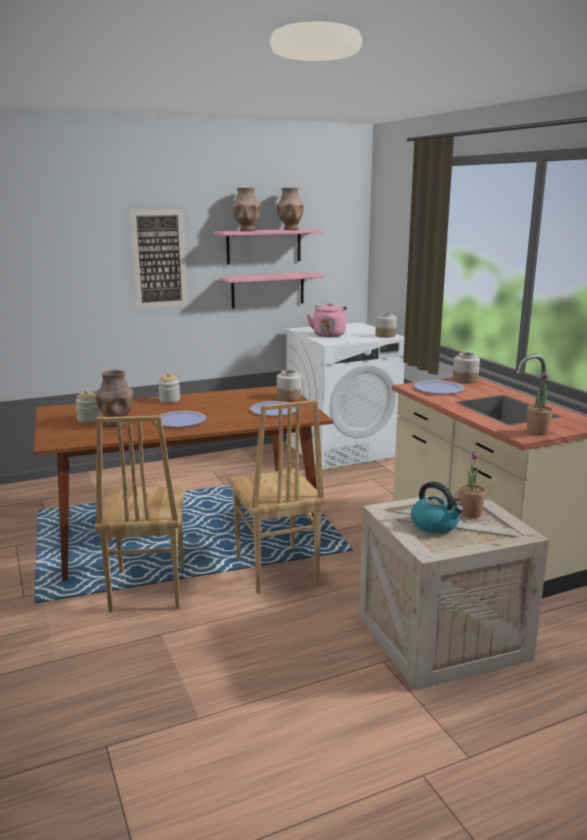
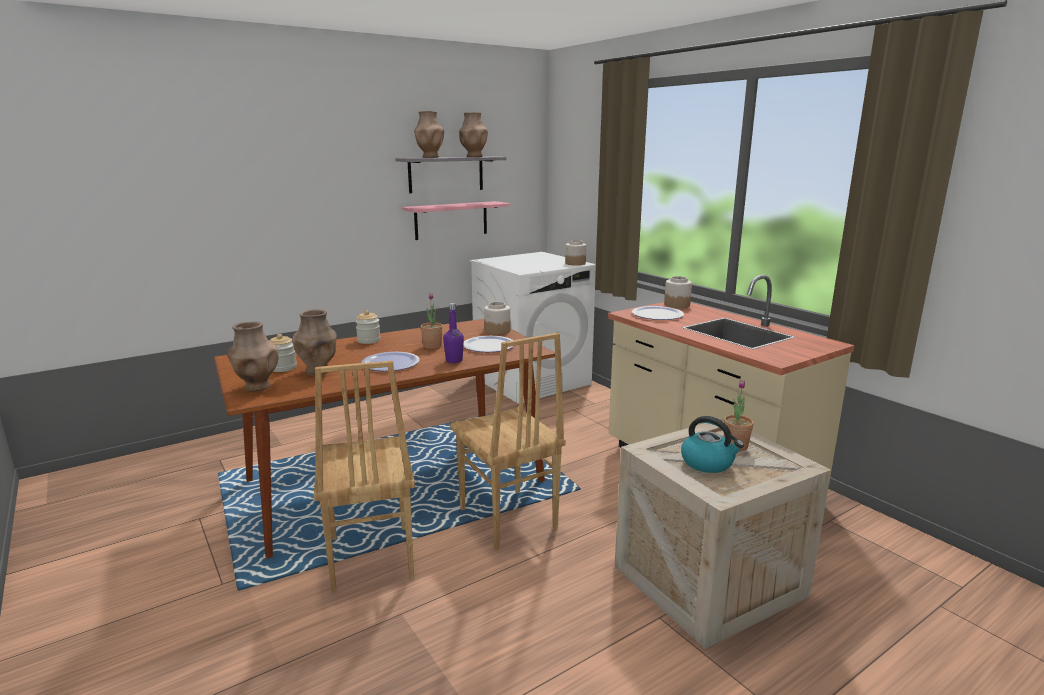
camera: 10 degrees left, 0 degrees up
picture [129,209,188,309] -> none
pink shelf [214,229,322,264] -> grey shelf [395,156,507,193]
pink kettle [306,303,347,337] -> none
potted plant [527,372,553,436] -> potted plant moved to [421,293,443,349]
none -> brown vase [227,321,278,392]
none -> purple bottle [443,303,464,363]

